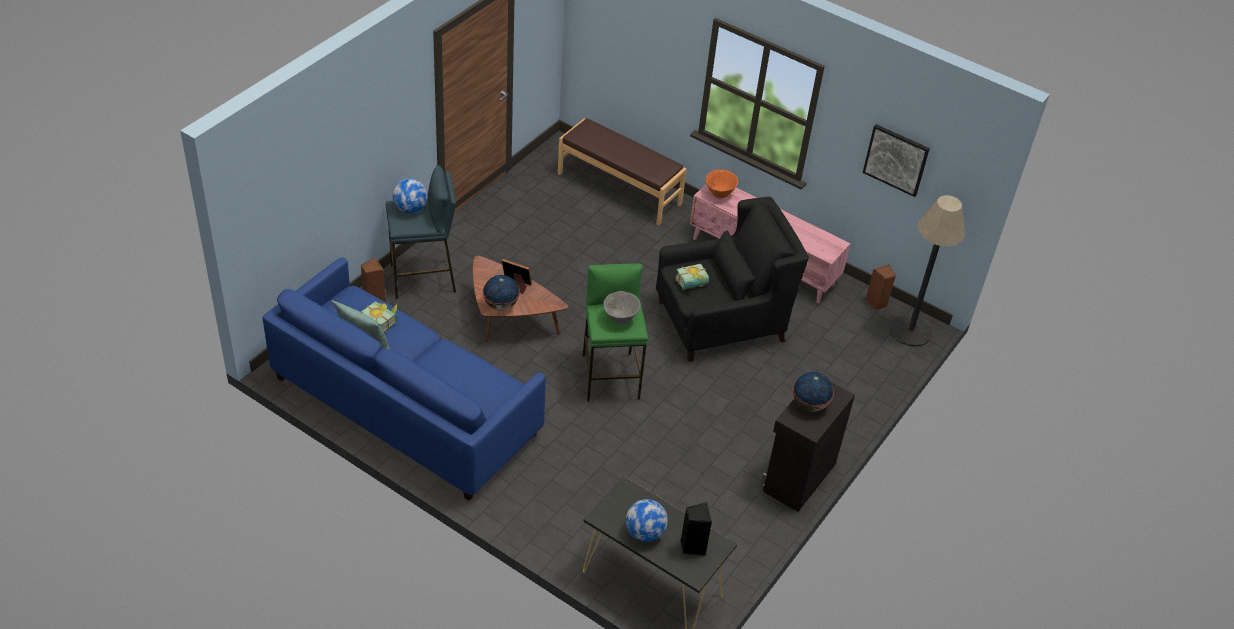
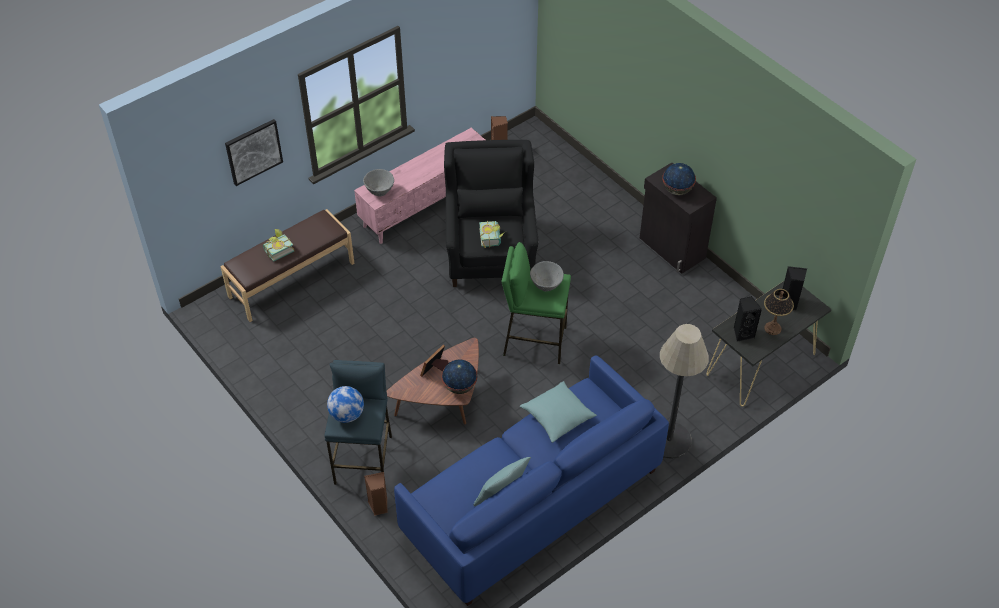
camera: 70 degrees left, 5 degrees up
book [361,302,397,333] -> book moved to [263,229,294,262]
globe [626,499,668,542] -> table lamp [764,289,794,335]
orange bowl [705,169,738,198] -> grey bowl [363,169,394,196]
picture [863,124,930,197] -> picture moved to [225,119,283,186]
floor lamp [889,195,965,347] -> floor lamp moved to [660,324,709,459]
none -> turquoise pillow [520,381,597,443]
none -> black speaker [734,296,762,342]

